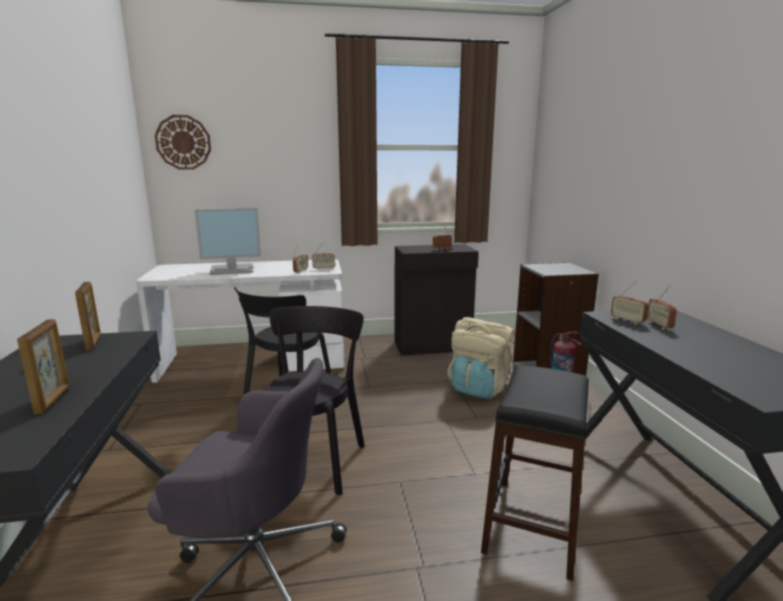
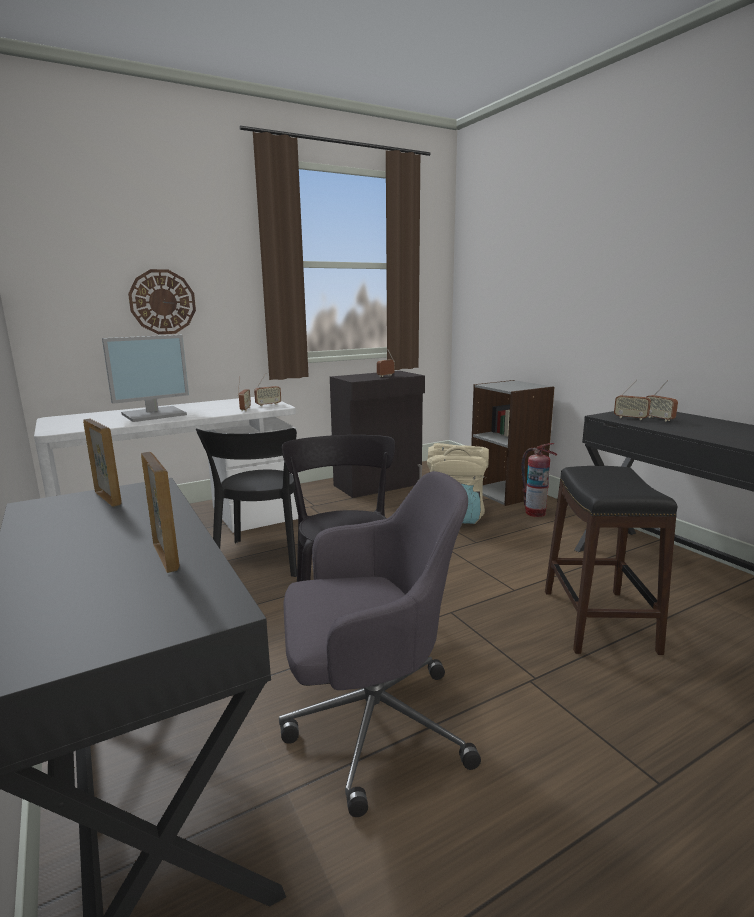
camera: 20 degrees left, 0 degrees up
wall clock [155,115,211,170] -> wall clock moved to [128,269,196,334]

